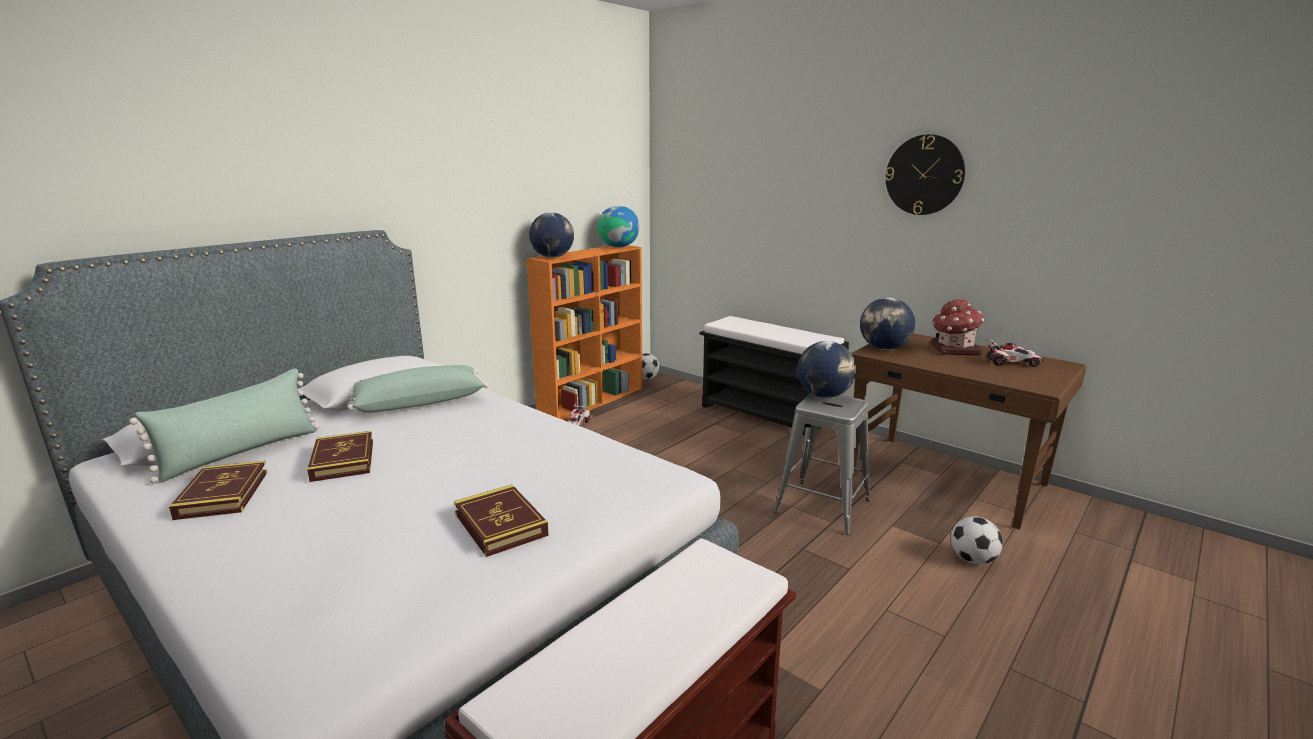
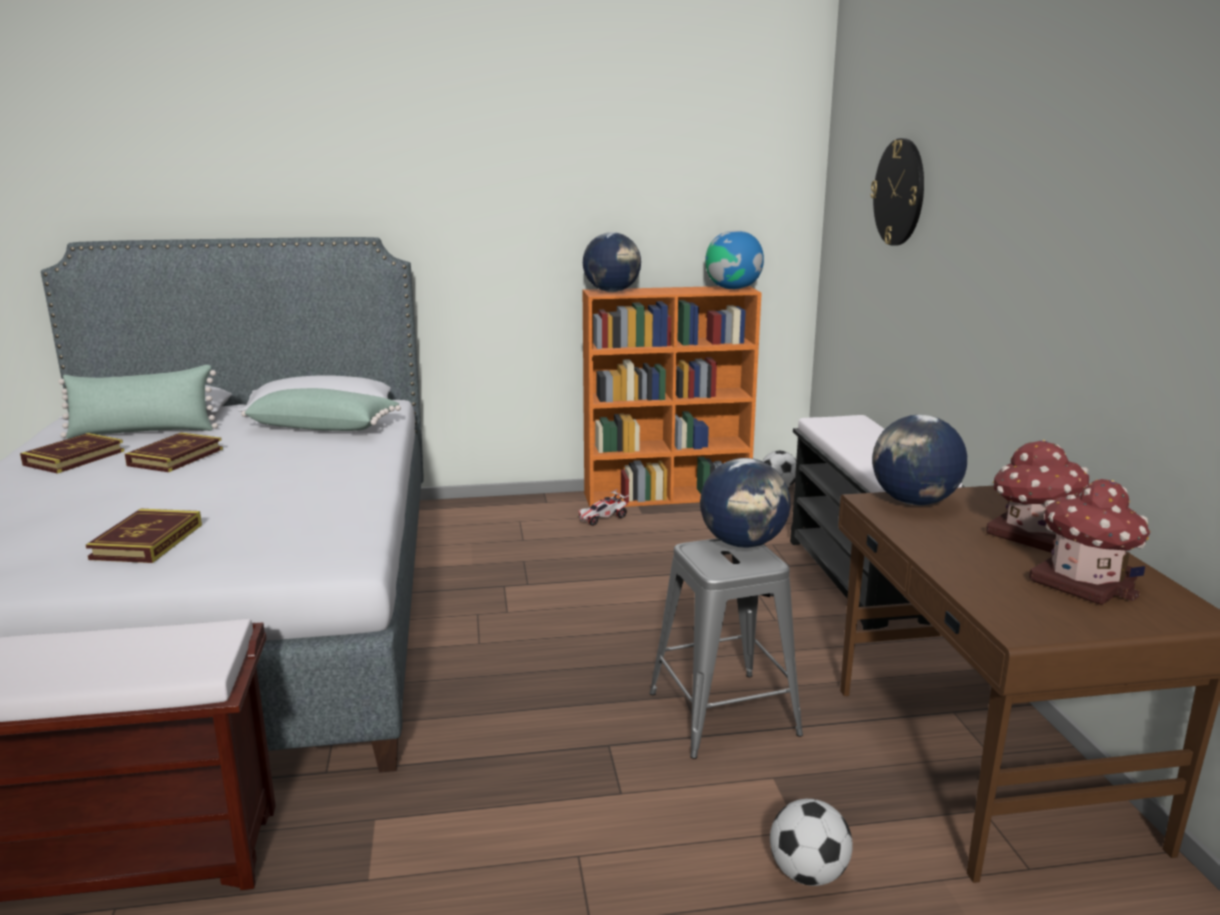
camera: 40 degrees right, 0 degrees up
wall clock [885,134,965,215] -> wall clock moved to [870,138,924,246]
toy car [986,338,1044,367] -> toy house [1029,479,1150,605]

